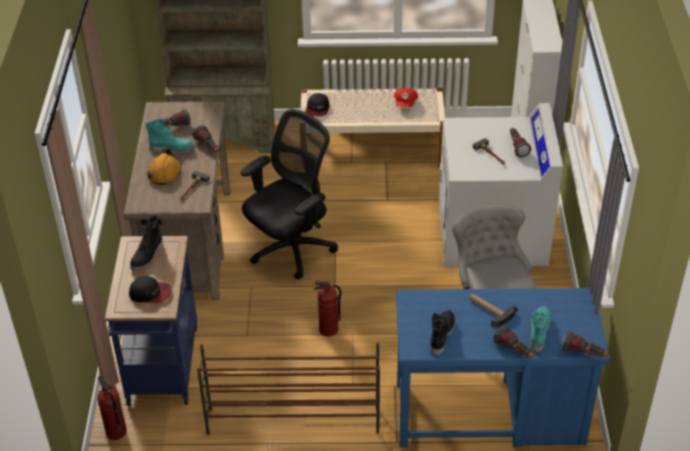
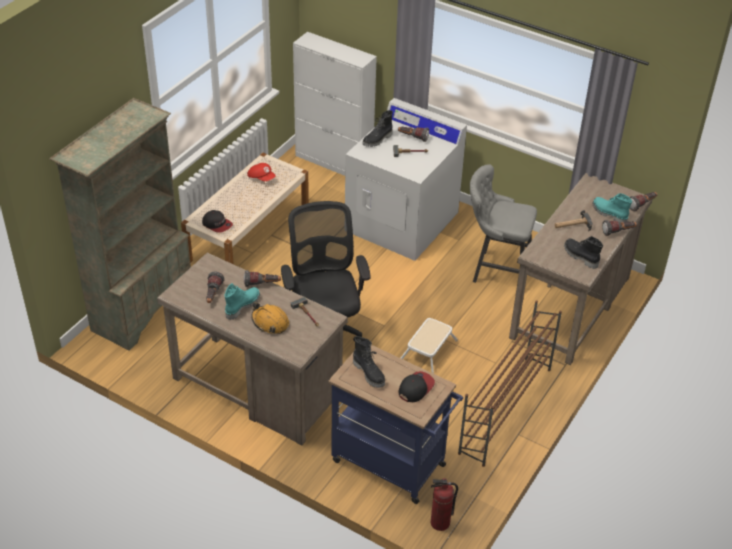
camera: 60 degrees left, 0 degrees up
fire extinguisher [314,281,342,337] -> beige step ladder [401,318,458,374]
blue desk [396,288,610,447] -> brown desk [509,173,653,365]
none -> black boot [362,110,393,147]

